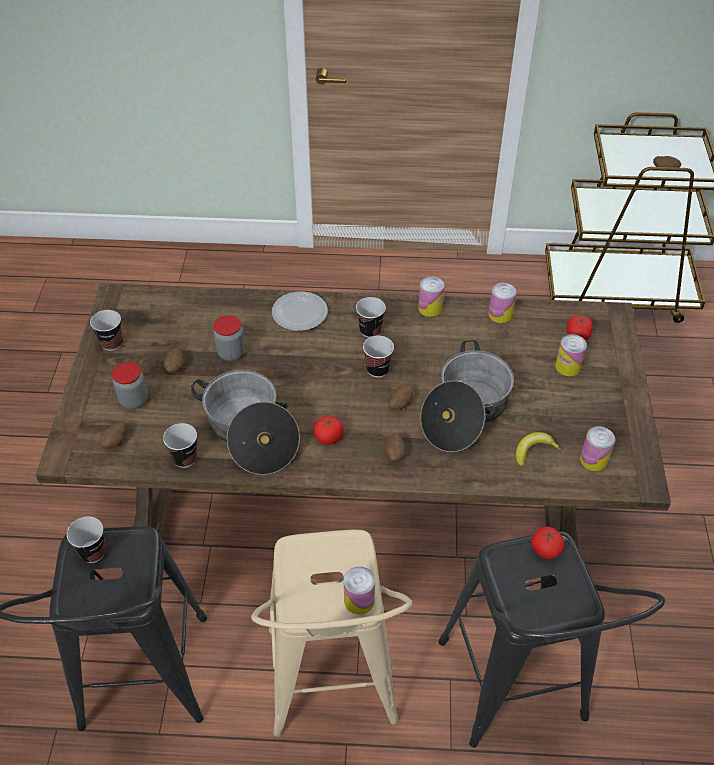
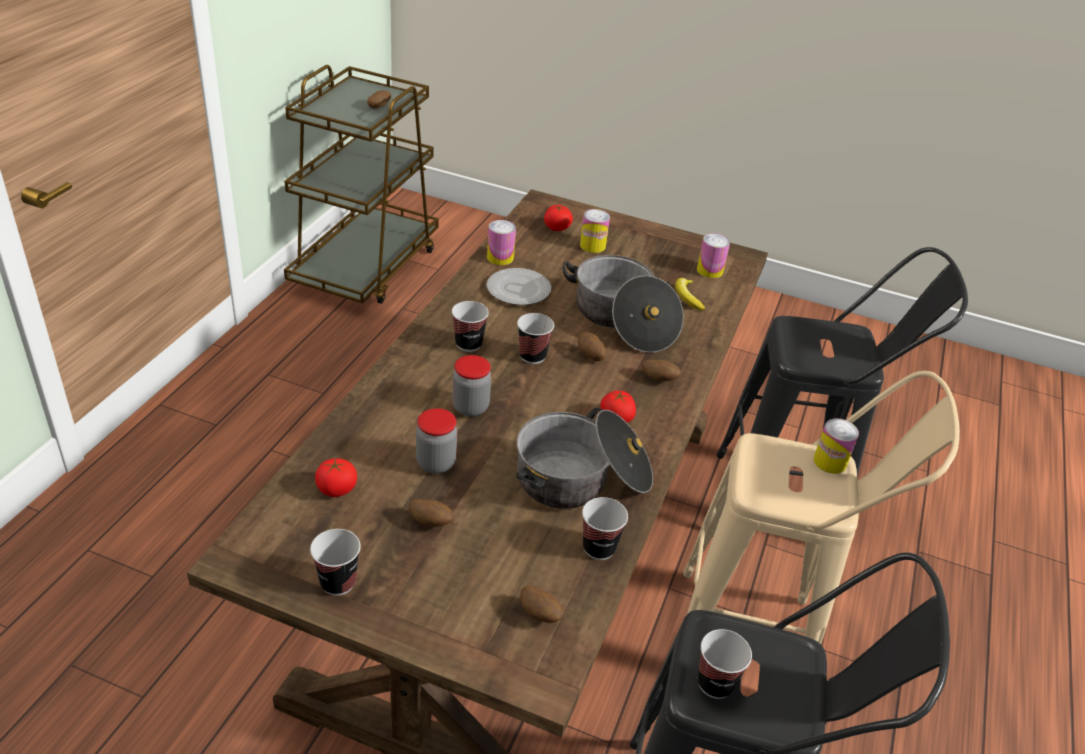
camera: 75 degrees left, 10 degrees down
jar [112,362,148,409] -> jar moved to [452,355,491,417]
plate [272,291,327,331] -> plate moved to [487,268,551,305]
can [418,277,445,317] -> none
tomato [531,527,565,559] -> tomato moved to [315,458,357,497]

